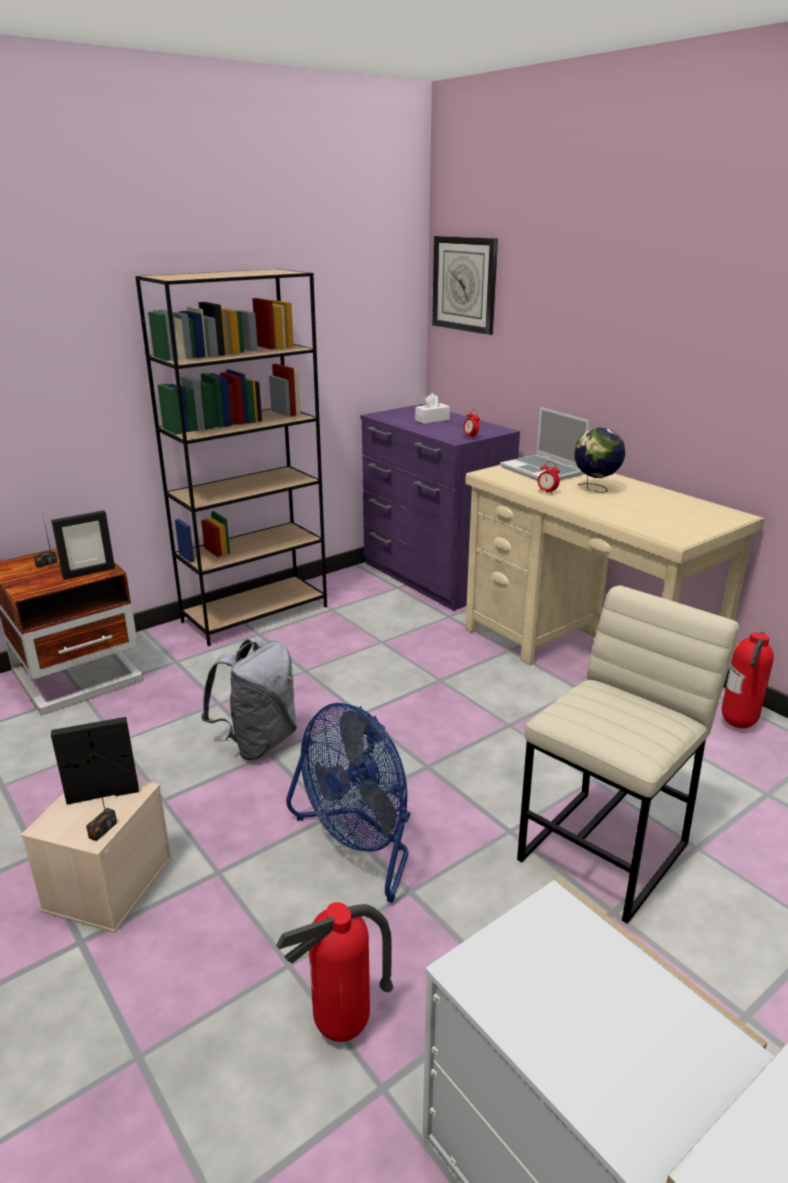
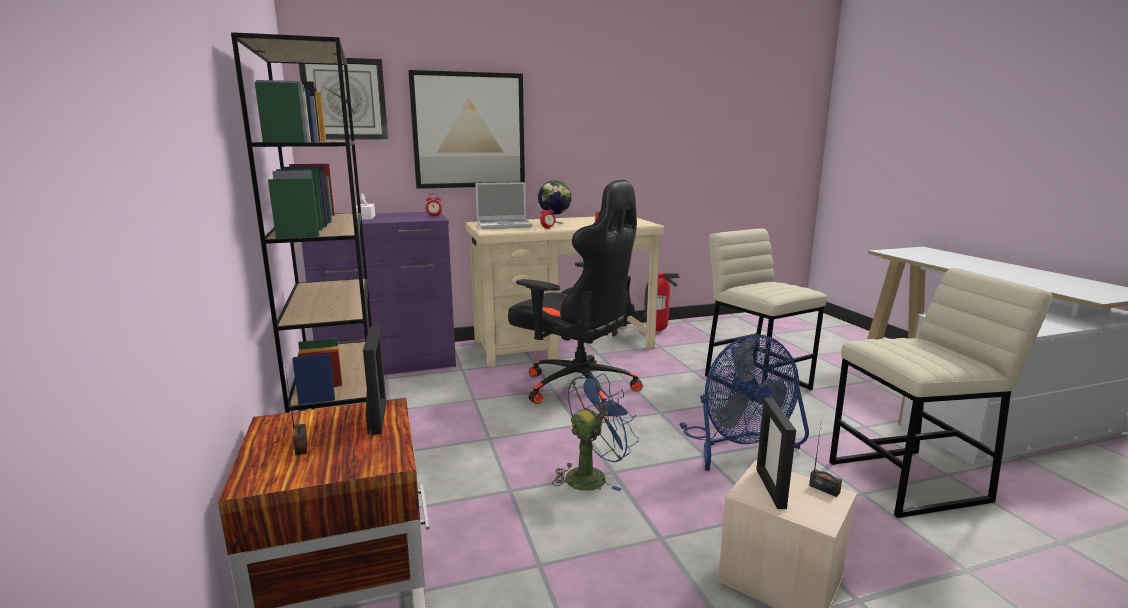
camera: 70 degrees left, 10 degrees down
grey backpack [201,637,297,760] -> blue fan [552,373,639,491]
fire extinguisher [276,902,393,1042] -> beige chair [829,268,1053,518]
none -> picture [408,70,525,189]
none -> black office chair [508,179,643,411]

